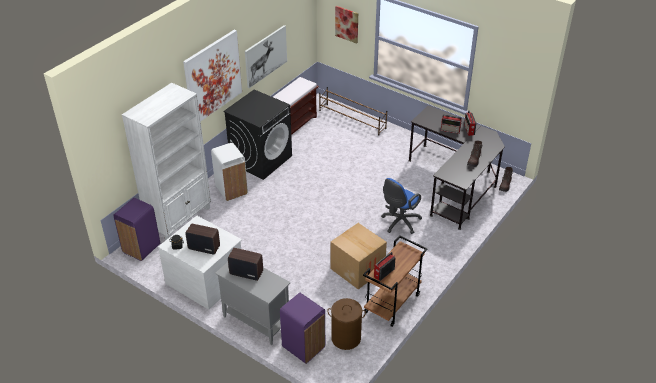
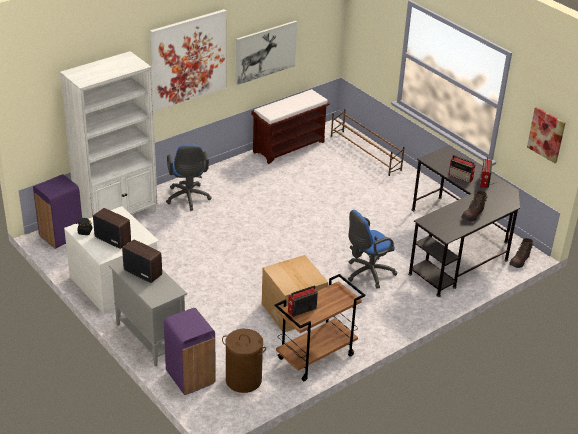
camera: 15 degrees right, 5 degrees down
white trash can [211,143,248,201] -> blue office chair [166,144,212,211]
black washing machine [223,90,292,180] -> none
picture [335,6,358,44] -> picture moved to [527,107,565,163]

